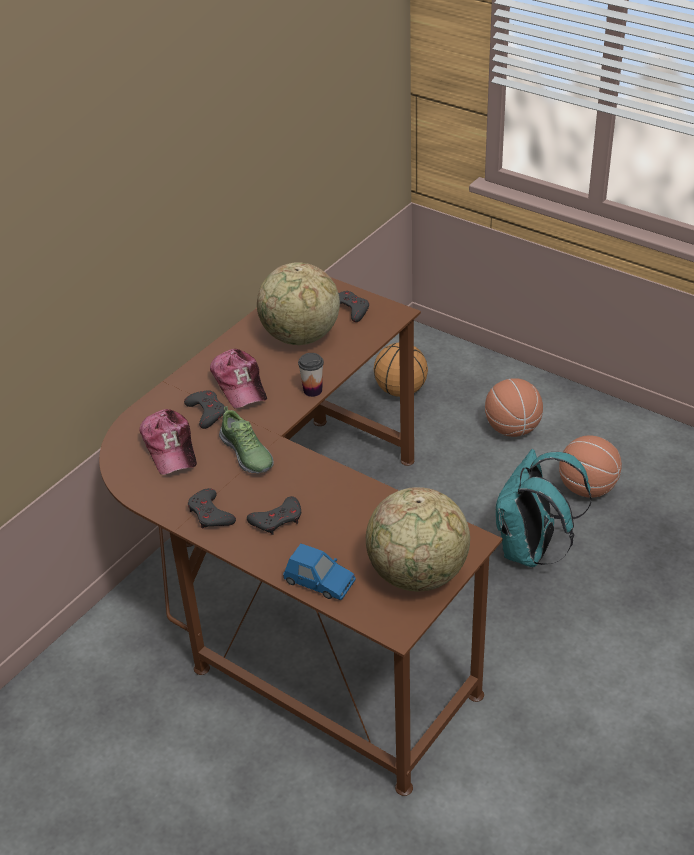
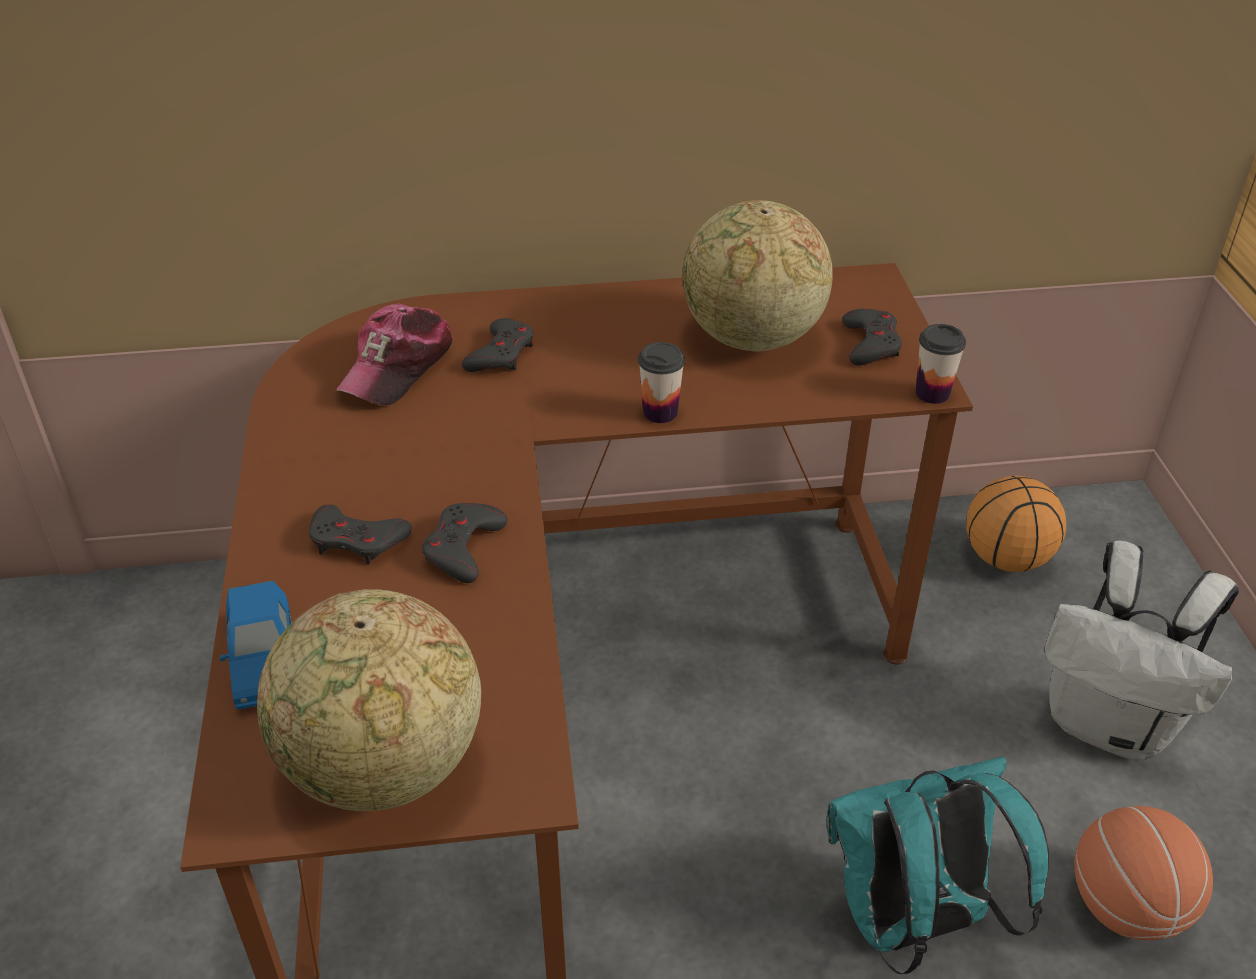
camera: 45 degrees right, 0 degrees up
grey game controller [188,488,236,529] -> grey game controller moved to [422,503,508,583]
cap [210,349,267,408] -> none
shoe [219,406,274,474] -> none
basketball [485,378,543,437] -> white backpack [1044,541,1239,761]
none -> cup [916,324,966,404]

